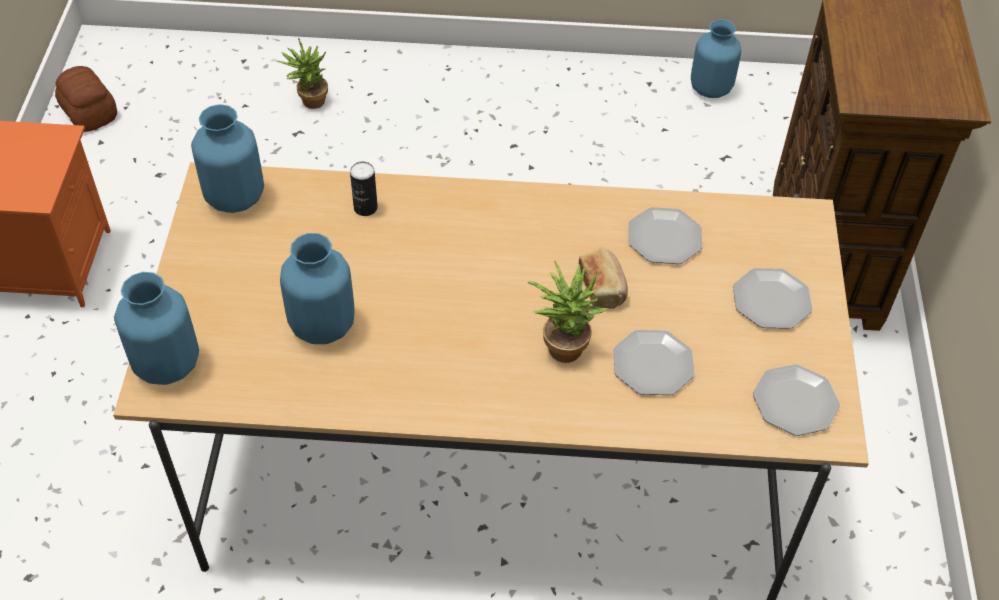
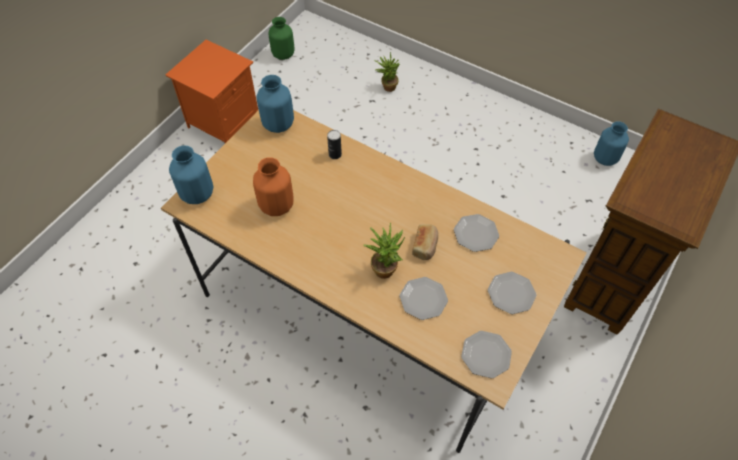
camera: 30 degrees right, 5 degrees up
bread [55,66,117,132] -> green vase [268,17,295,60]
blue vase [280,233,355,344] -> orange vase [253,157,294,216]

